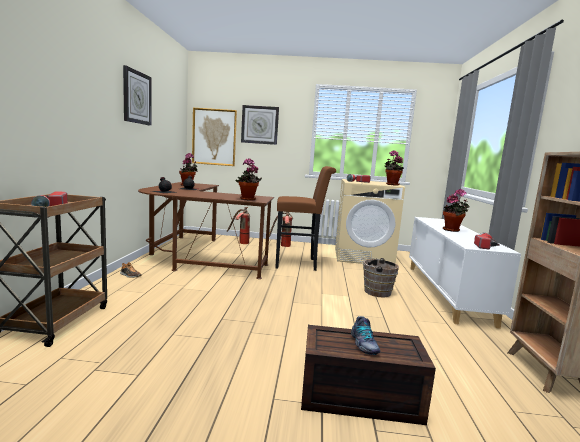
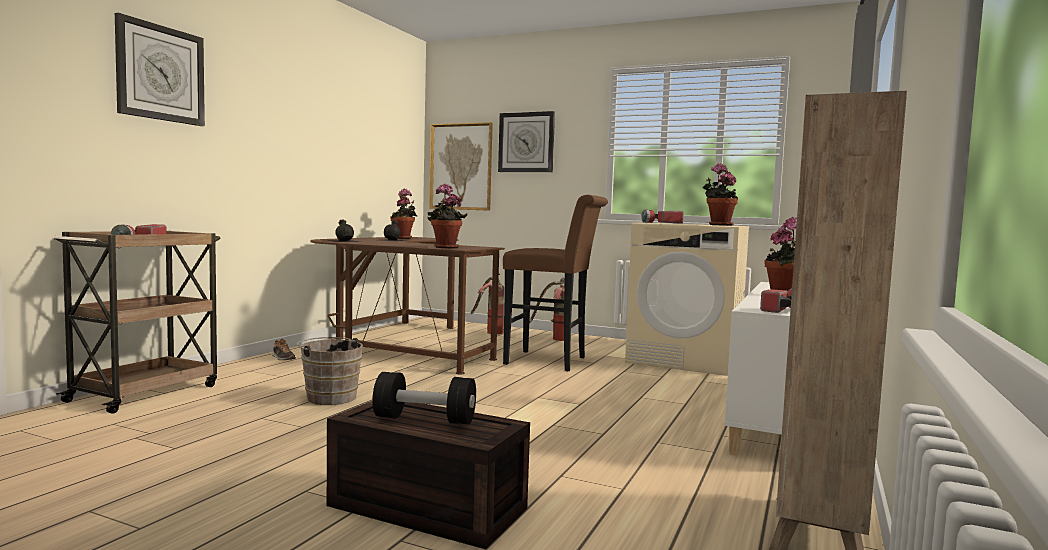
camera: 20 degrees right, 5 degrees down
wall clock [123,65,152,126] -> wall clock moved to [115,13,205,126]
shoe [351,316,380,355] -> black dumbbell [372,372,476,425]
brown bucket [360,258,399,297] -> brown bucket moved to [297,337,363,405]

